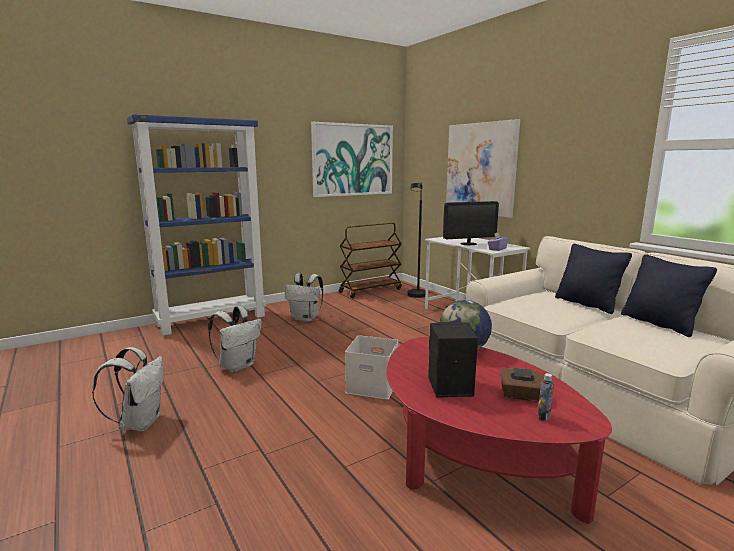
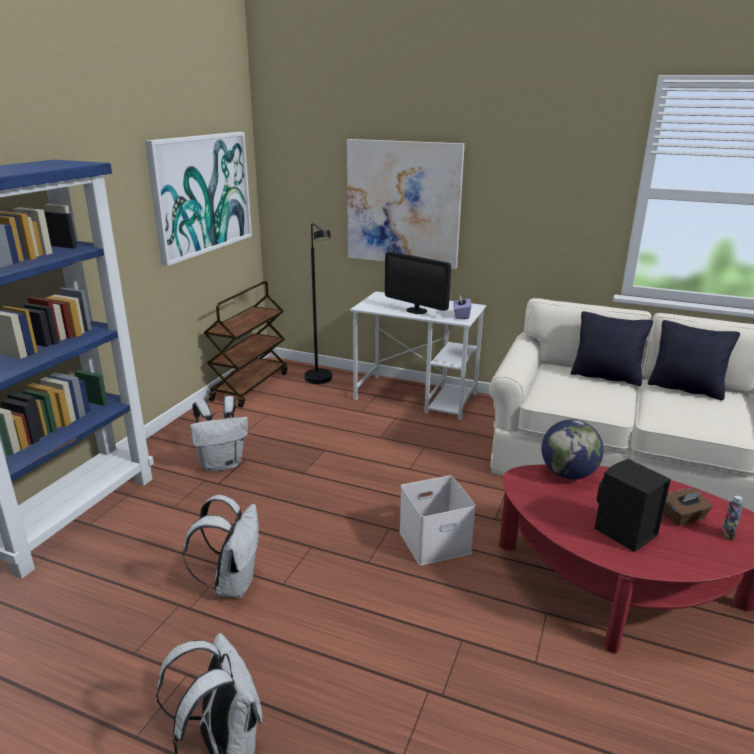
camera: 35 degrees left, 10 degrees up
monitor [443,201,499,245] -> monitor turned 90 degrees clockwise [385,251,451,314]

